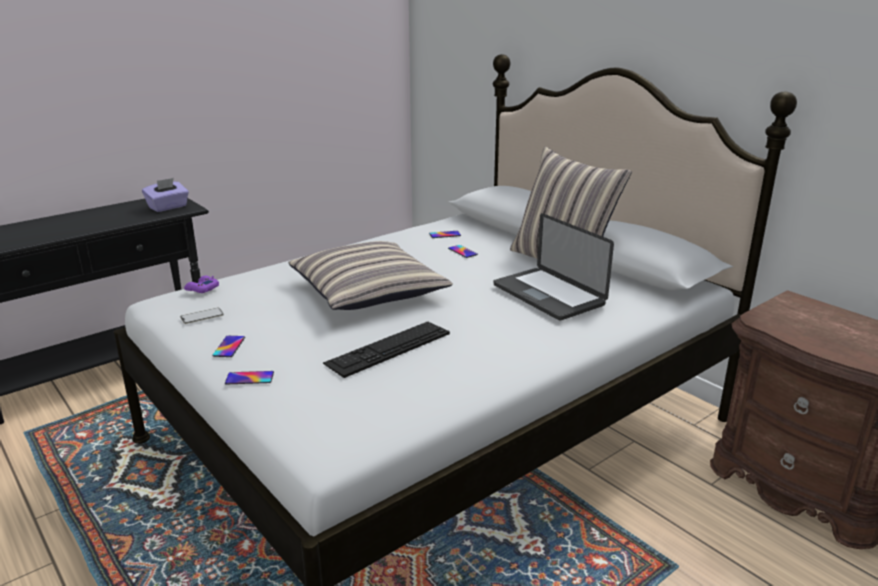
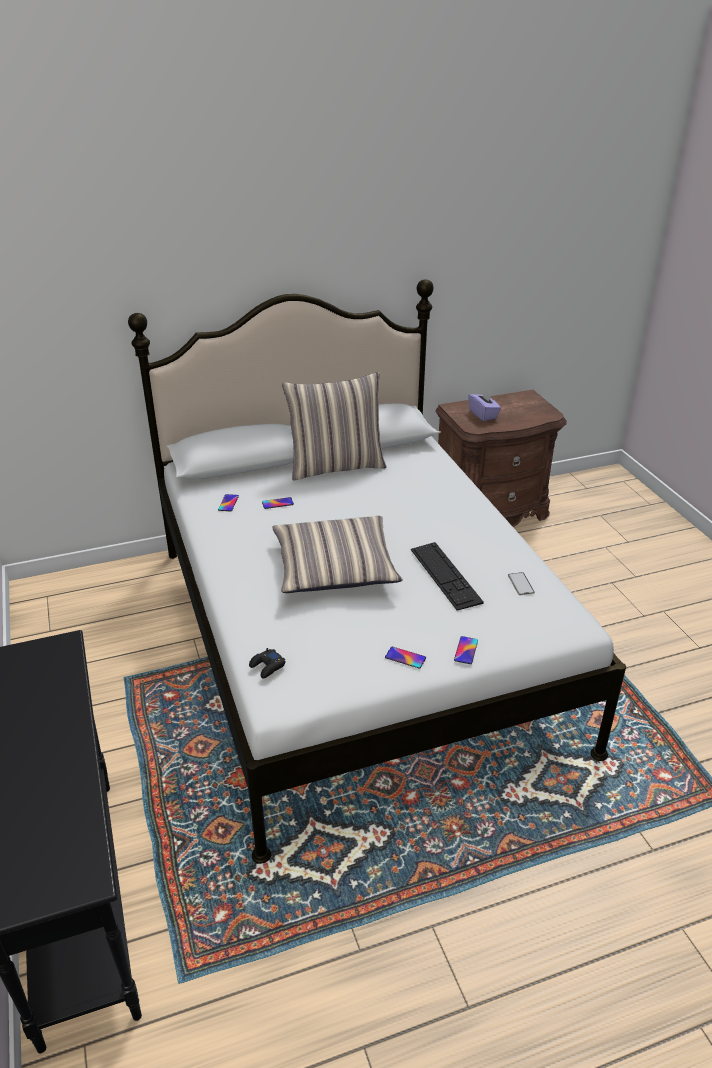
camera: 70 degrees left, 10 degrees up
purple tissue box [142,178,189,212] -> purple tissue box moved to [468,389,501,421]
phone [180,308,224,324] -> phone moved to [508,572,535,595]
purple game controller [184,276,219,293] -> black game controller [249,648,286,679]
laptop [494,213,614,320] -> none

